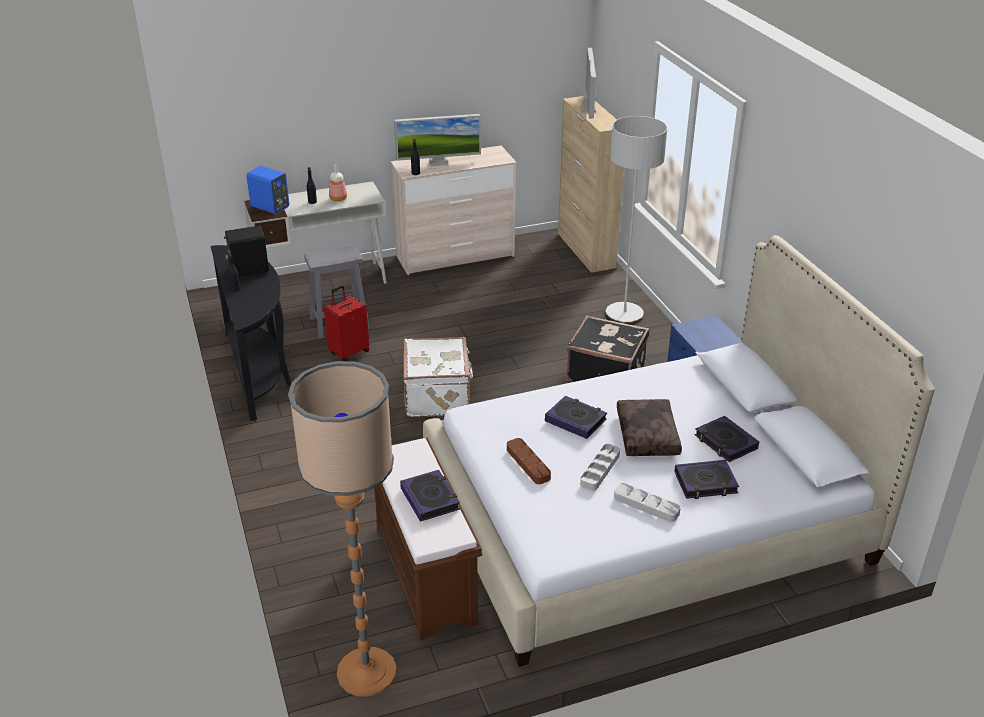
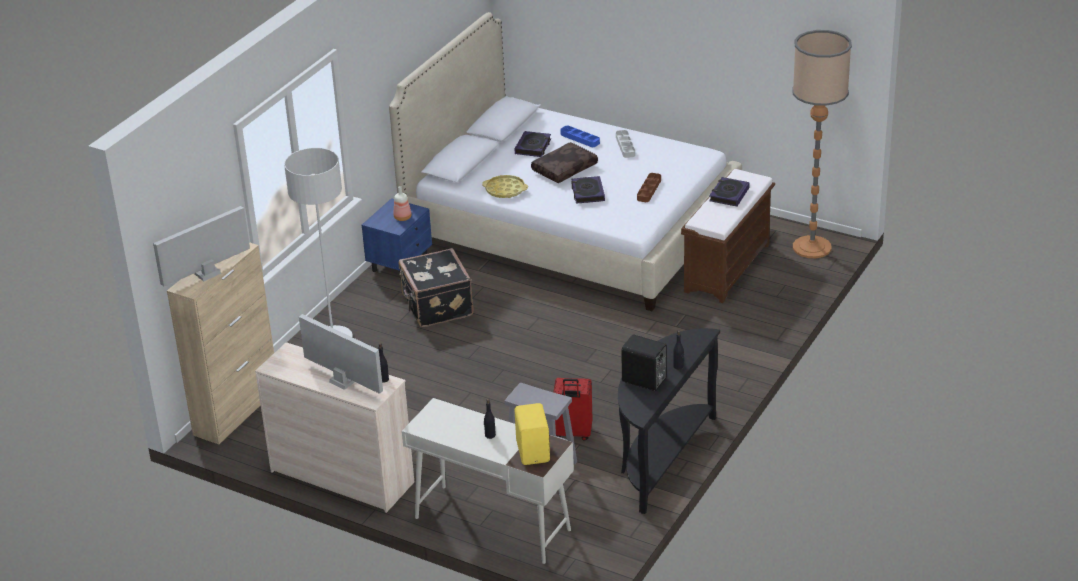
camera: 130 degrees left, 0 degrees up
blue speaker [247,166,289,214] -> yellow speaker [514,403,550,465]
bottle [329,164,347,201] -> bottle moved to [393,186,411,221]
white suitcase [403,337,473,417] -> none
grey tray [580,444,620,491] -> none
book [674,460,739,499] -> blue tray [560,126,600,147]
none -> yellow tray [482,175,528,198]

